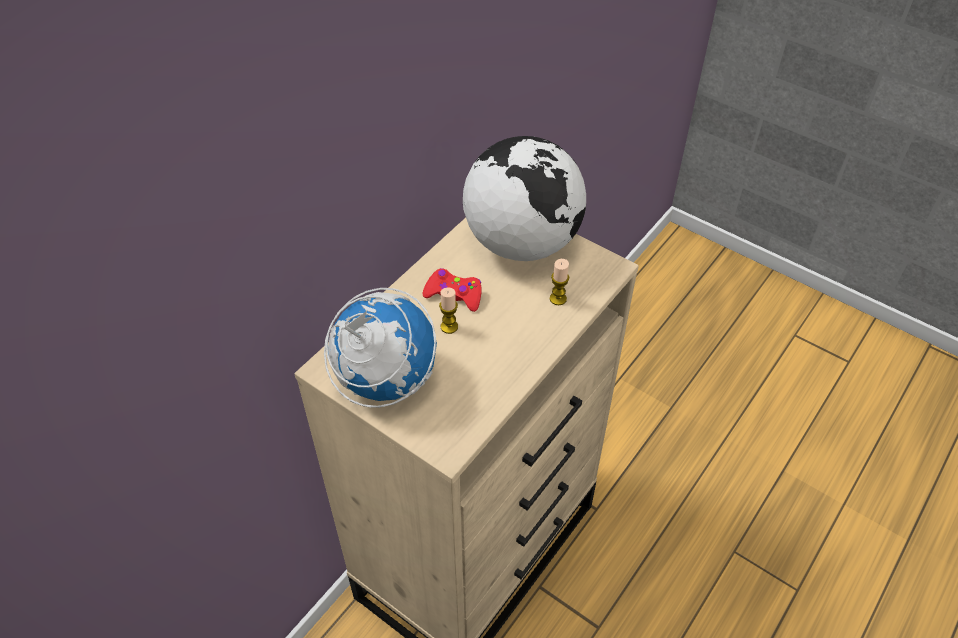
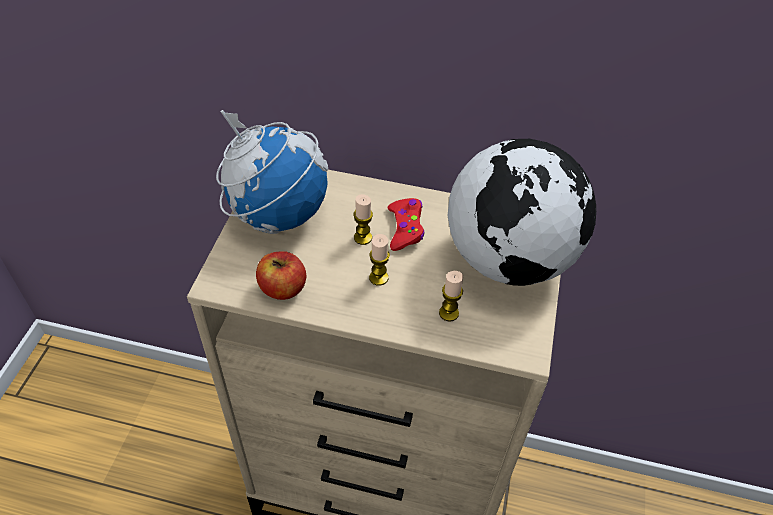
camera: 65 degrees right, 0 degrees up
none -> apple [256,251,306,300]
none -> candle [369,234,390,286]

